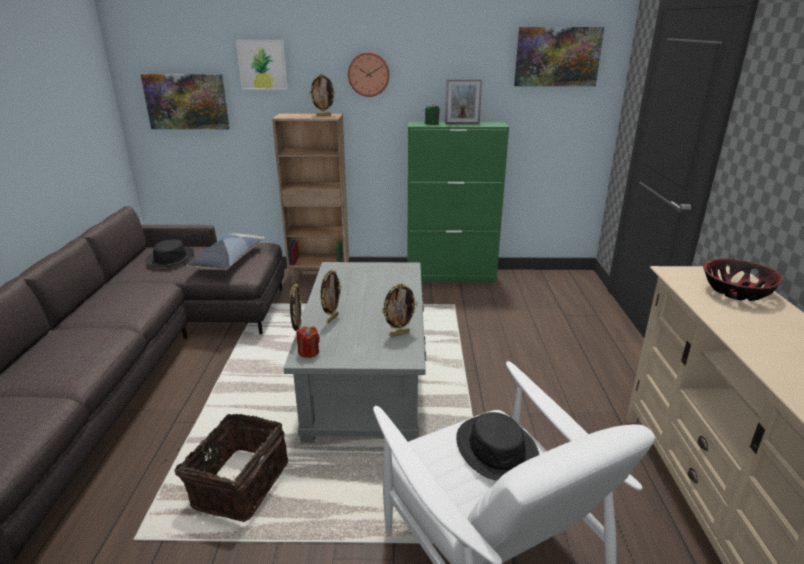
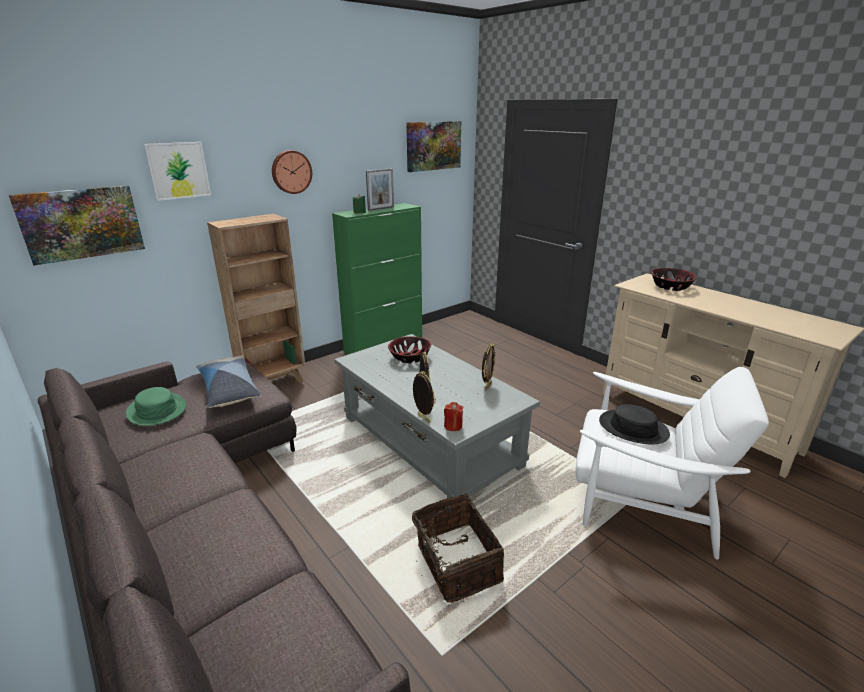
camera: 40 degrees left, 0 degrees up
black hat [145,239,194,267] -> green hat [126,387,186,426]
picture frame [309,73,336,116] -> none
none -> bowl [388,336,431,363]

